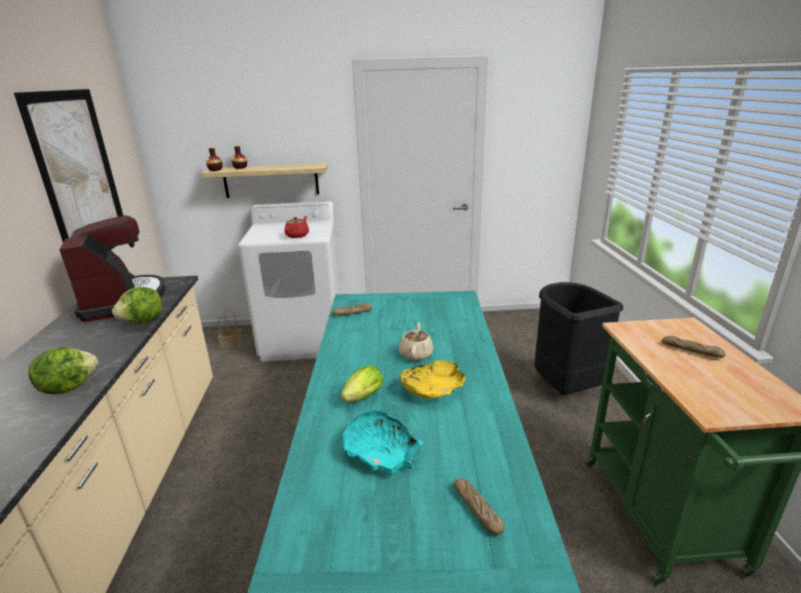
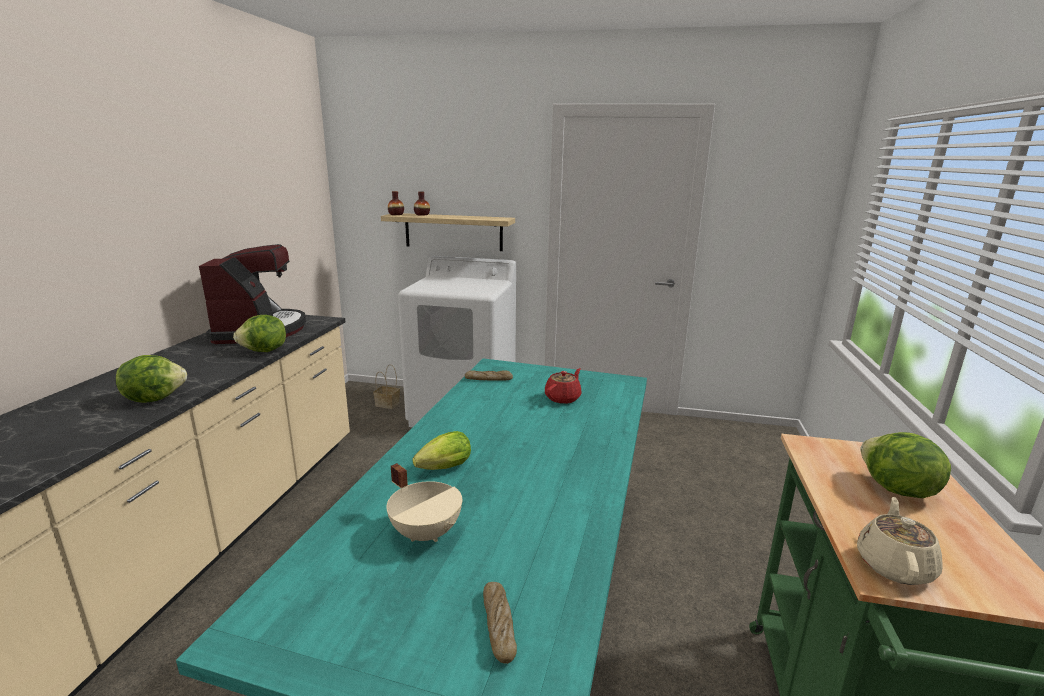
camera: 15 degrees right, 5 degrees down
picture [14,89,123,250] -> none
red teapot [285,216,309,238] -> red teapot moved to [545,368,582,404]
turquoise bowl [343,410,423,475] -> beige cooking pot [386,463,462,542]
beige teapot [399,322,433,361] -> beige teapot moved to [857,497,943,585]
yellow bowl [400,360,465,399] -> none
black trash can [534,282,623,395] -> none
bread [662,336,726,358] -> lettuce [860,432,951,498]

